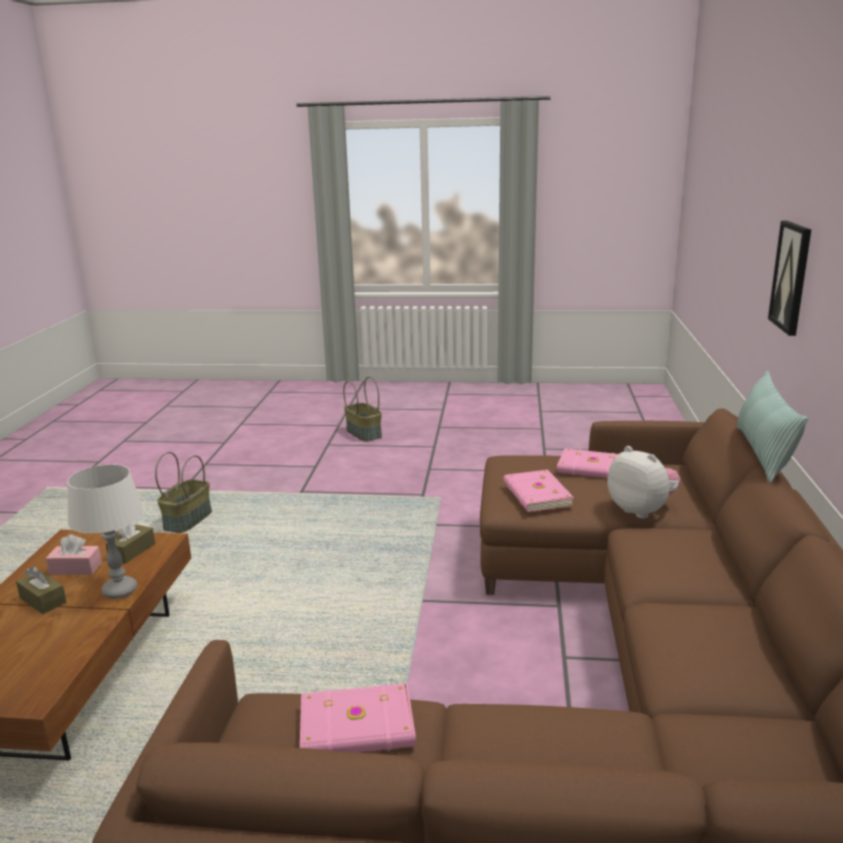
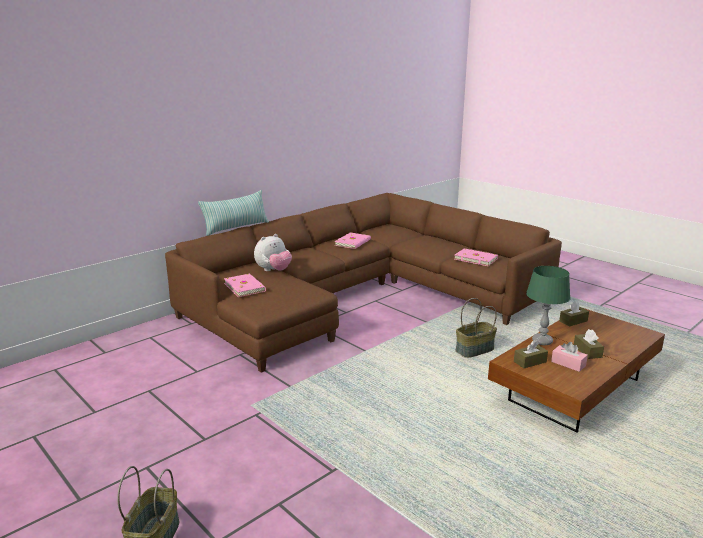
camera: 140 degrees left, 0 degrees up
white table lamp [67,464,144,599] -> green table lamp [526,266,570,345]
basket [155,452,212,533] -> basket moved to [455,298,497,358]
pink book [503,470,574,512] -> pink book moved to [334,232,371,249]
plush toy [607,446,681,519] -> plush toy turned 135 degrees counterclockwise [254,234,292,271]
picture [768,221,811,336] -> none
none -> brown tissue box [559,301,589,327]

